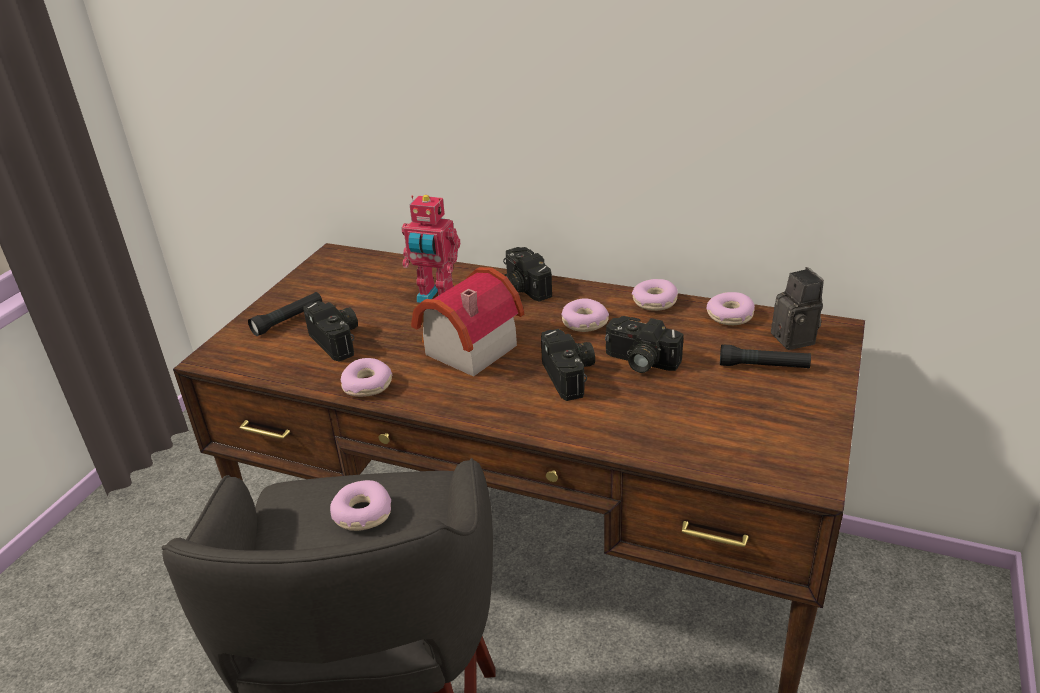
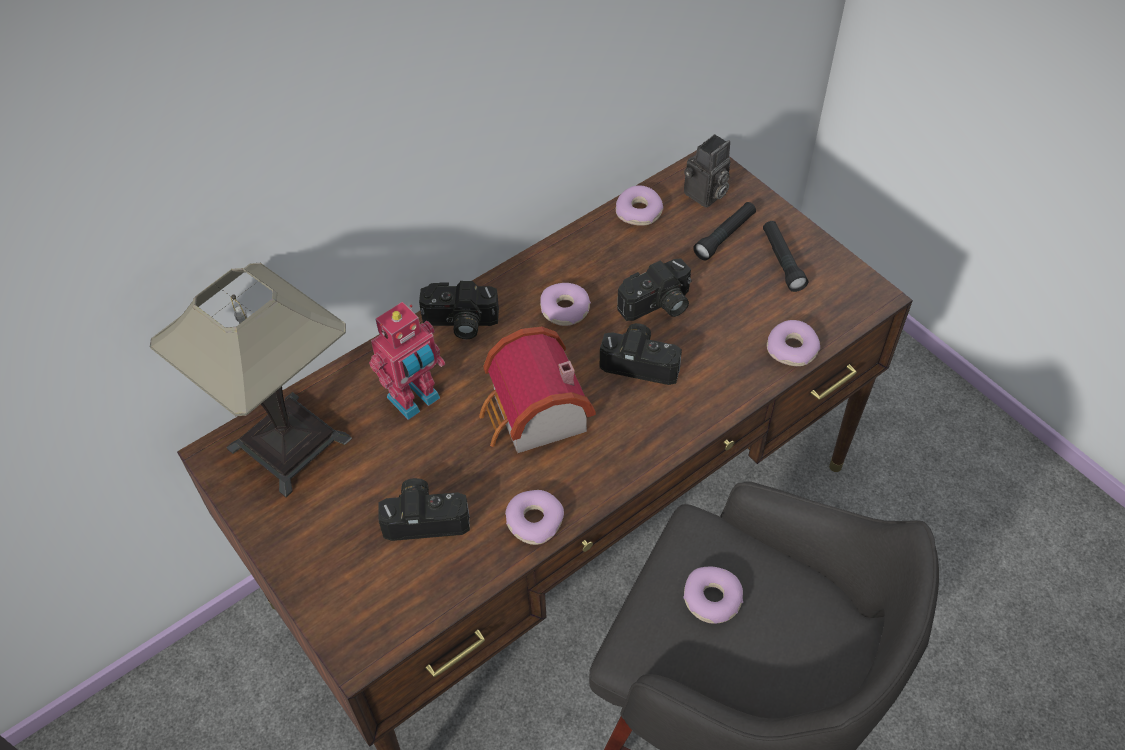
camera: 60 degrees left, 20 degrees up
black flashlight [248,292,322,336] -> black flashlight moved to [763,221,808,292]
donut [632,279,678,311] -> donut moved to [767,320,820,366]
camera [771,267,824,350] -> camera turned 120 degrees clockwise [684,134,730,208]
none -> table lamp [150,263,352,497]

